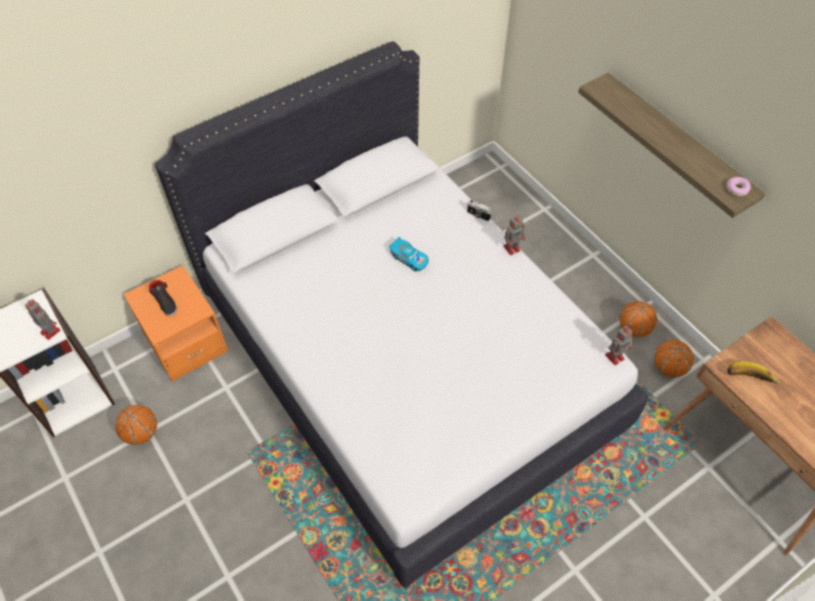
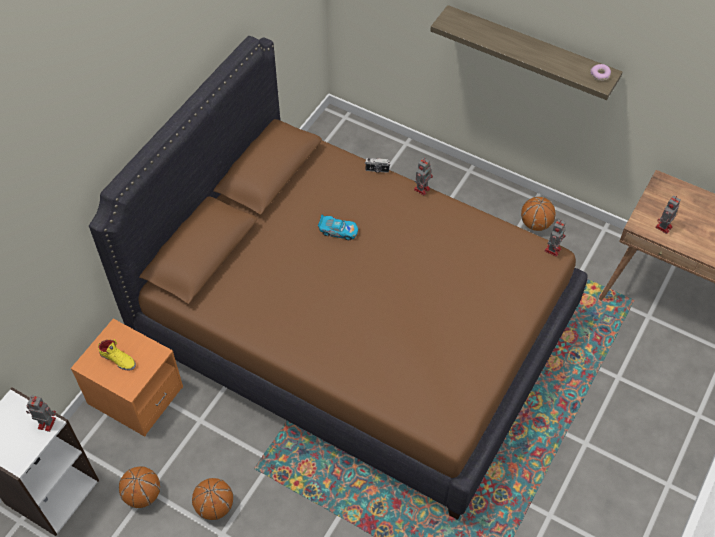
camera: 25 degrees left, 0 degrees up
black shoe [149,280,177,316] -> yellow shoe [98,339,136,371]
white bed [155,41,648,588] -> brown bed [89,36,588,520]
basketball [654,340,694,377] -> basketball moved to [192,478,233,520]
banana [727,361,780,384] -> toy robot [655,196,681,234]

